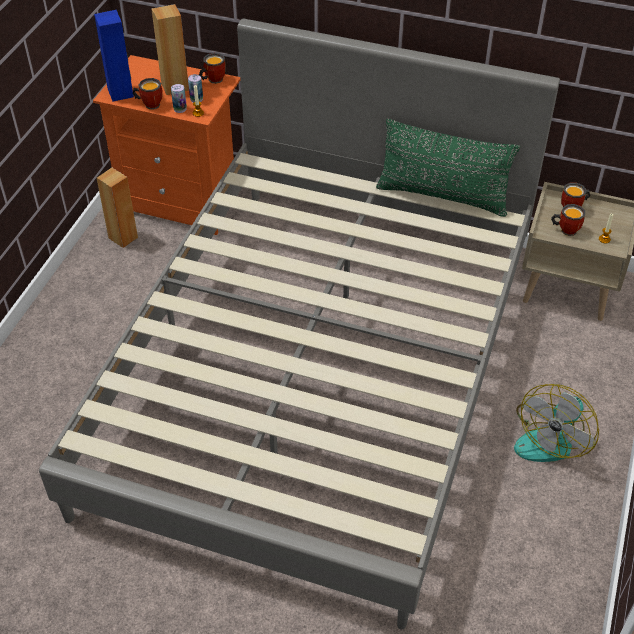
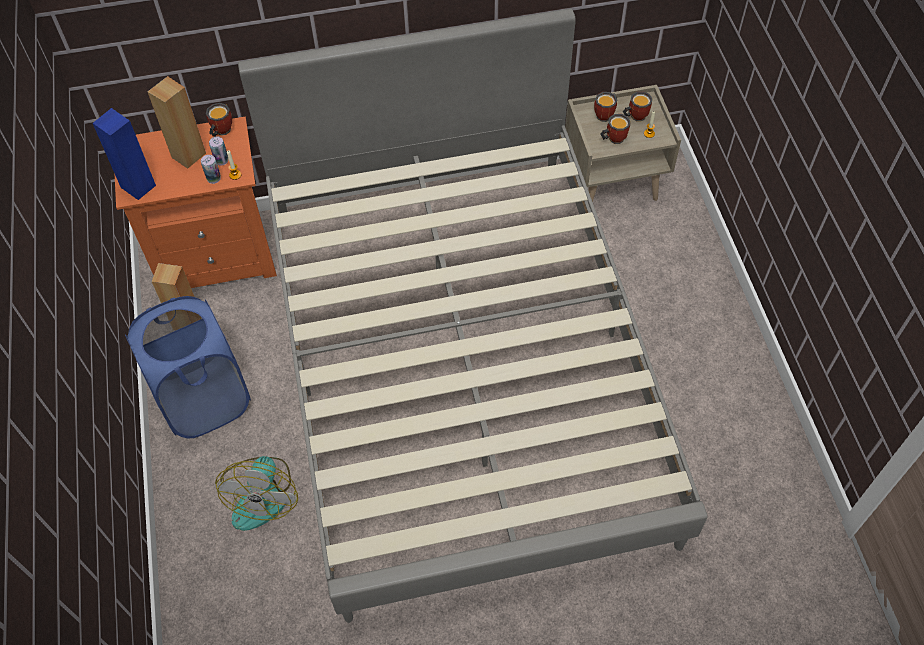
camera: 30 degrees left, 10 degrees up
mug [132,78,163,110] -> mug moved to [623,91,652,122]
green pillow [376,119,520,217] -> none
fan [514,384,599,462] -> fan moved to [215,456,298,531]
none -> blue laundry basket [125,296,251,438]

